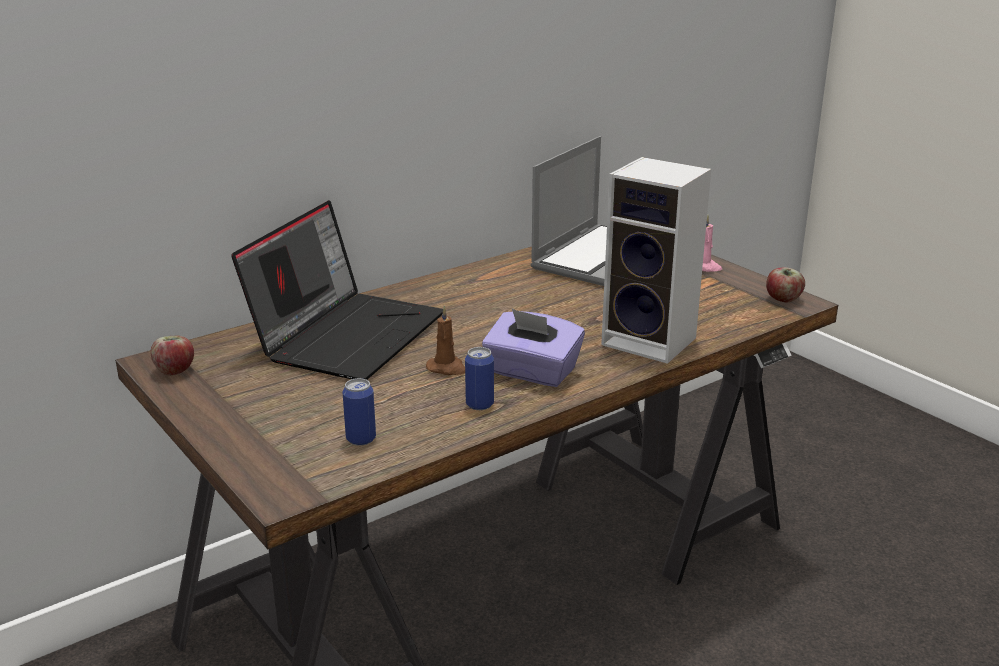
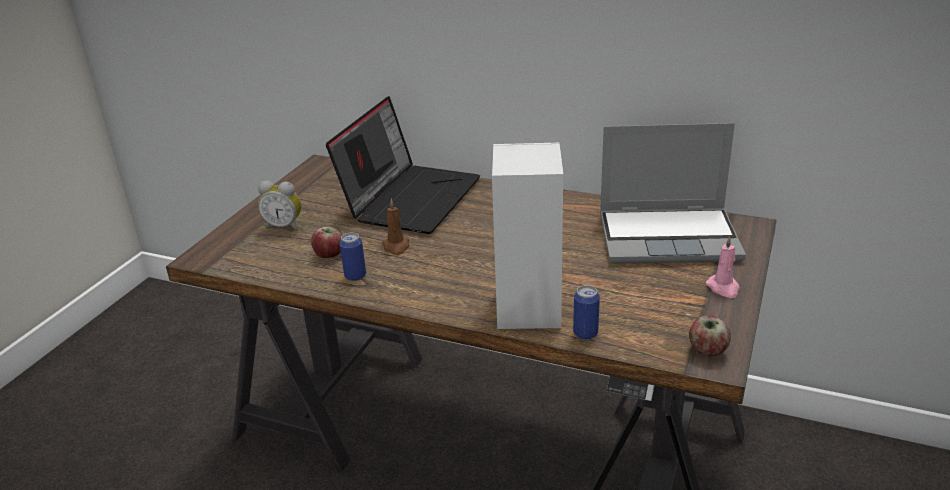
camera: 60 degrees right, 5 degrees up
apple [150,336,194,375] -> apple moved to [311,226,343,258]
laptop [231,200,443,380] -> laptop turned 60 degrees counterclockwise [326,96,480,234]
can [343,378,376,446] -> can moved to [573,285,600,340]
purple tissue box [482,309,585,387] -> none
none -> alarm clock [258,180,301,231]

